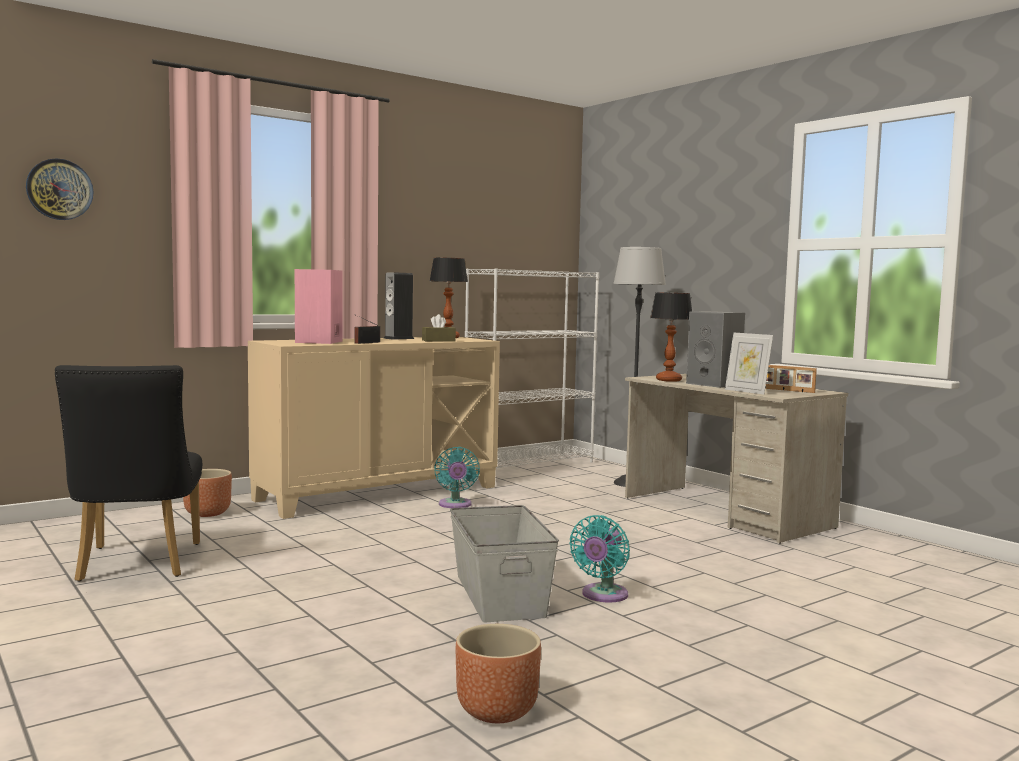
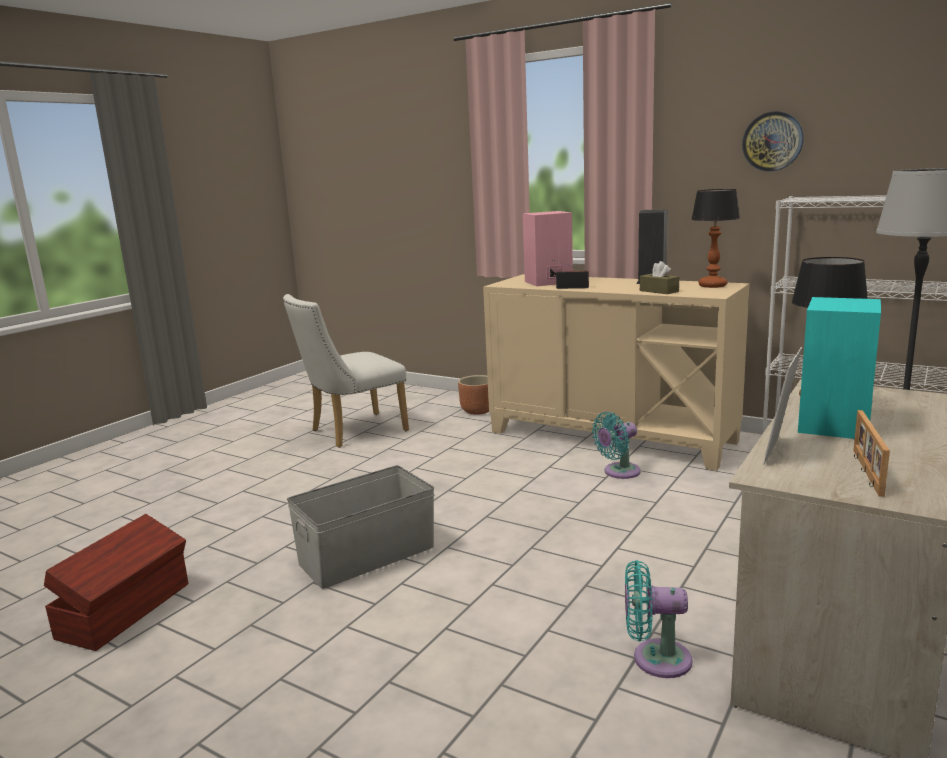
camera: 70 degrees right, 10 degrees up
wall clock [26,158,93,220] -> wall clock moved to [742,111,804,171]
black chair [55,365,202,582] -> white chair [283,294,409,448]
brown planter [456,624,541,723] -> brown storage box [44,514,188,651]
turquoise fan [569,515,630,603] -> turquoise fan moved to [625,560,693,678]
grey speaker [686,311,745,388] -> turquoise speaker [798,297,881,439]

